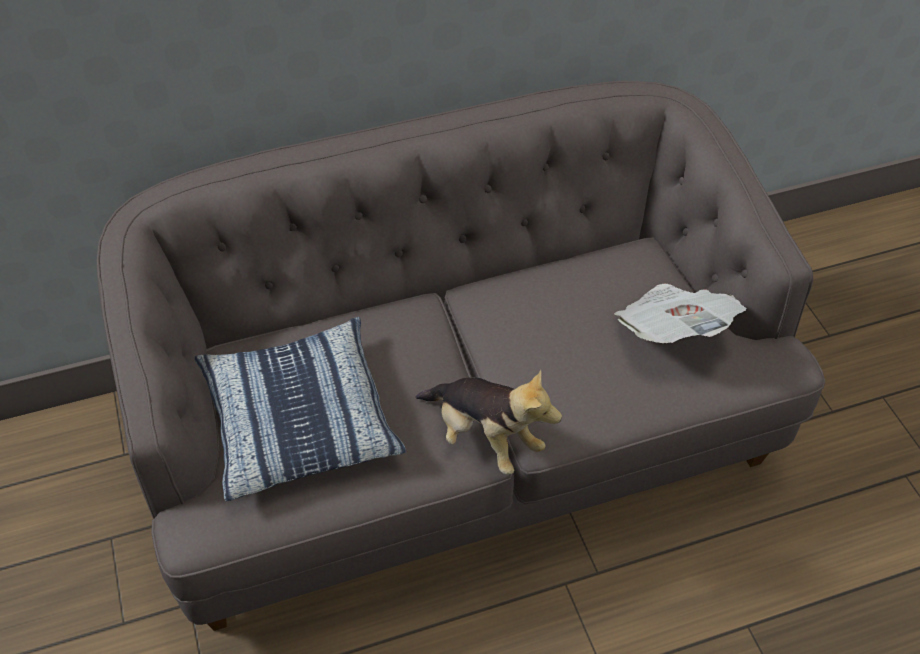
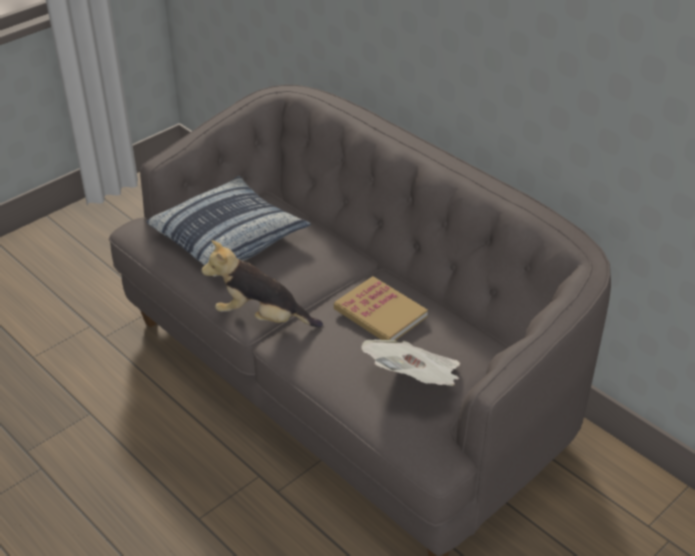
camera: 65 degrees right, 10 degrees down
plush toy [415,370,562,475] -> plush toy turned 90 degrees clockwise [201,240,323,327]
none -> book [334,276,428,341]

